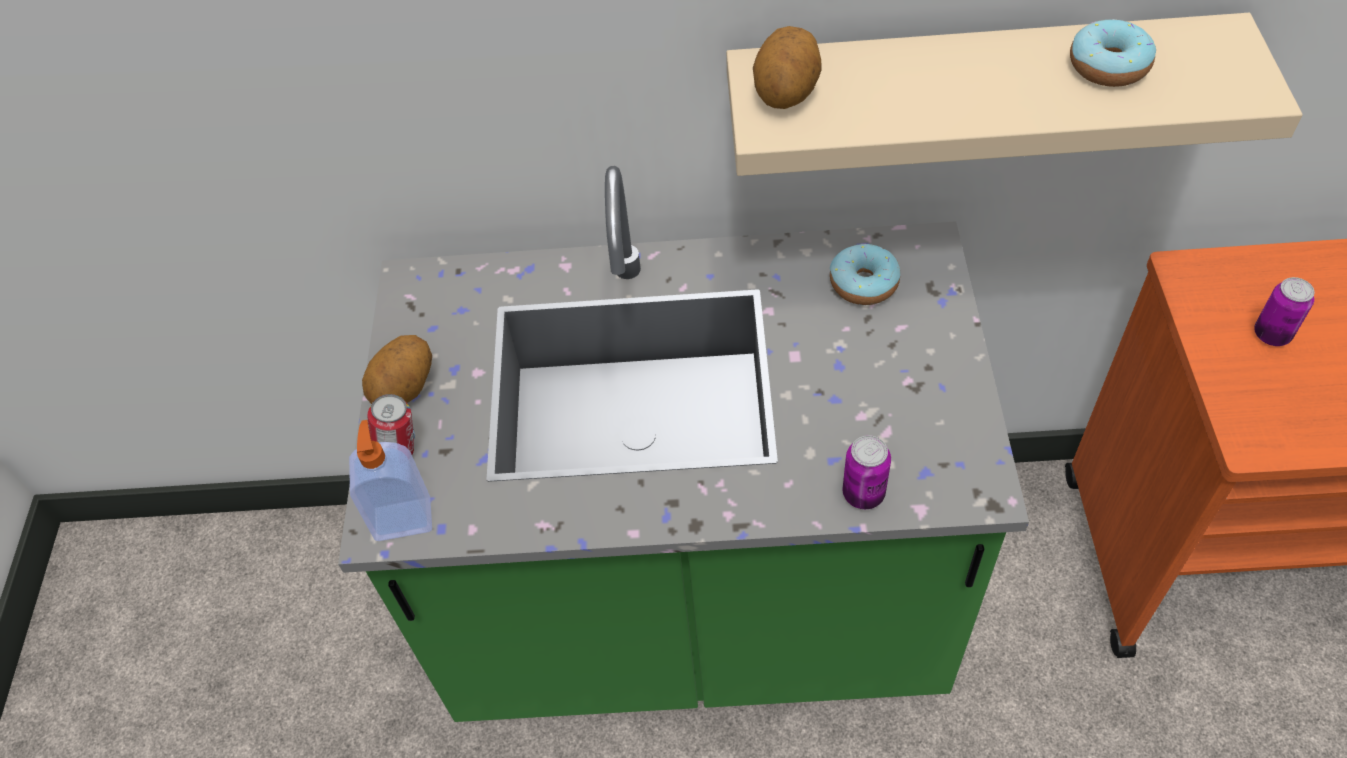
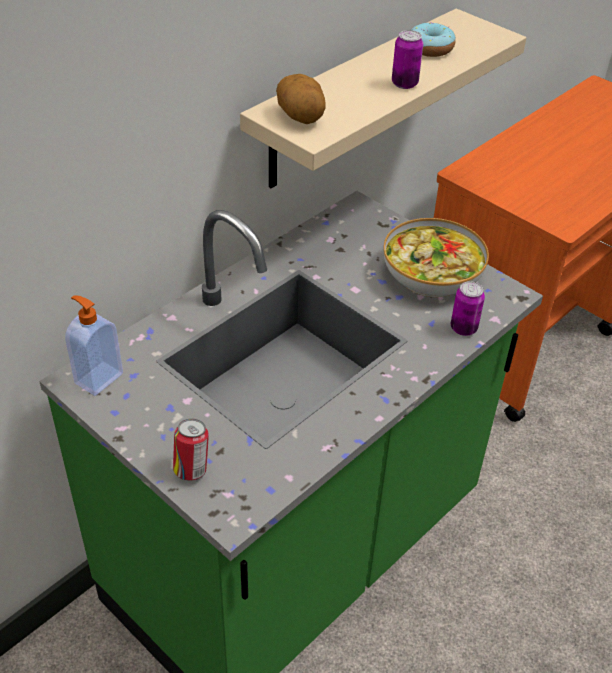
camera: 50 degrees left, 10 degrees down
soap dispenser [349,420,432,541] -> soap dispenser moved to [65,295,123,396]
potato [362,335,432,404] -> none
donut [830,244,900,305] -> none
can [1254,277,1315,346] -> can moved to [392,30,423,89]
none -> bowl [383,218,489,297]

